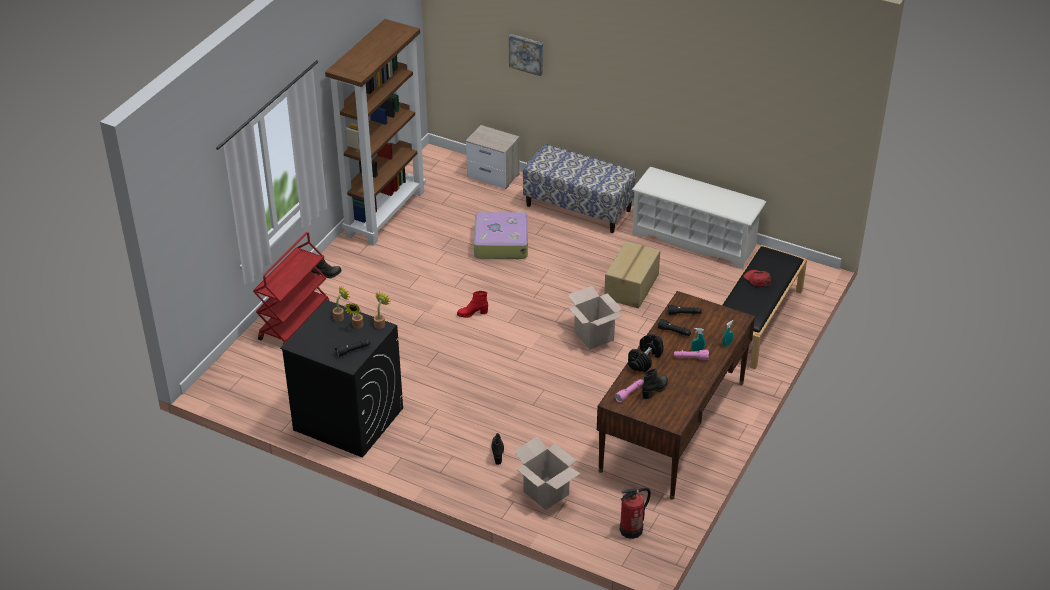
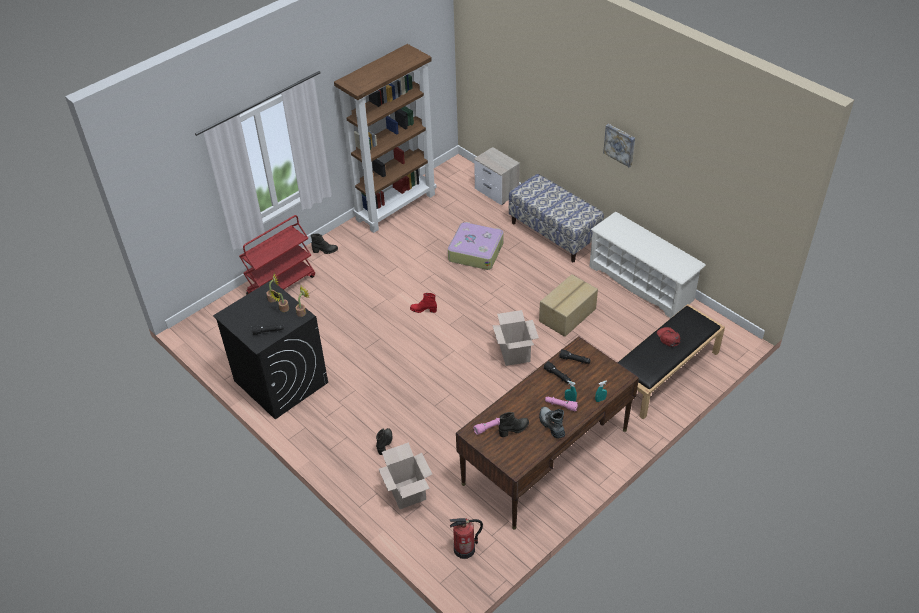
camera: 20 degrees right, 5 degrees up
picture [509,34,543,76] -> picture moved to [603,124,635,167]
black dumbbell [628,334,664,372] -> none
none -> boot [539,407,565,439]

